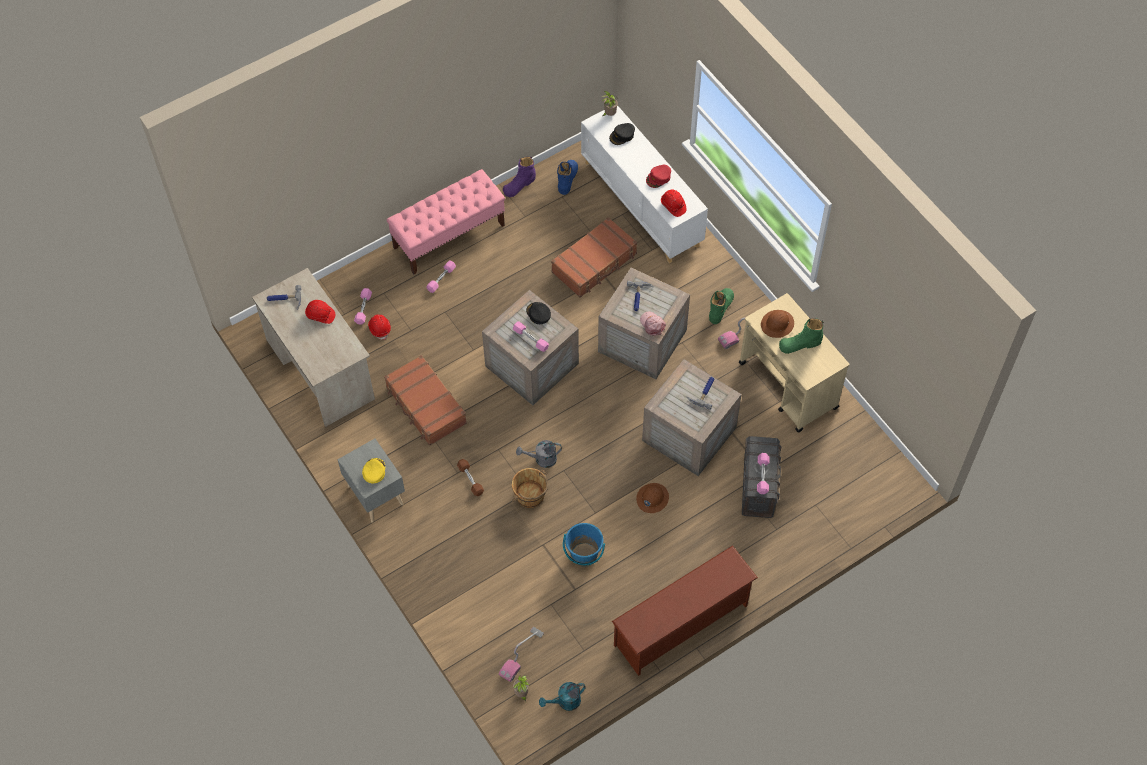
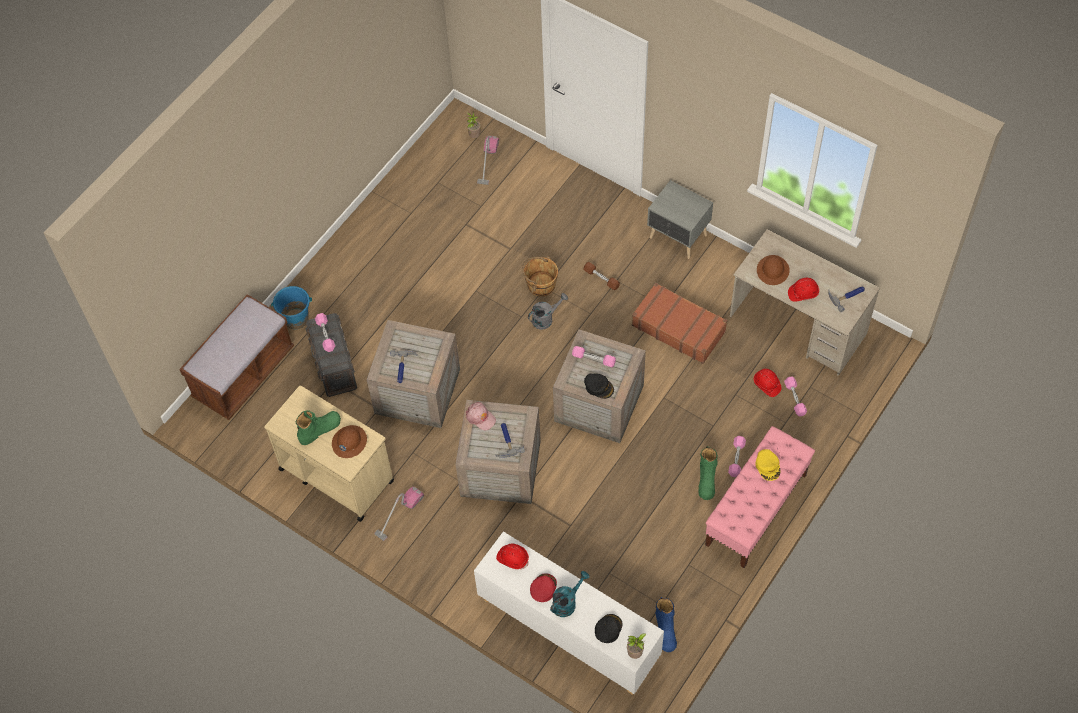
camera: 160 degrees right, 0 degrees up
yellow cap [362,458,385,483] -> yellow cap moved to [755,449,780,481]
purple boot [503,156,536,197] -> none
turquoise watering can [539,682,586,711] -> turquoise watering can moved to [550,571,590,617]
brown suitcase [551,217,637,298] -> none
blue bucket [563,523,605,567] -> blue bucket moved to [271,286,312,329]
brown shoe rack [612,545,758,676] -> none
brown hard hat [636,483,669,513] -> brown hard hat moved to [757,255,790,285]
green boot [709,288,734,324] -> green boot moved to [698,446,718,500]
none -> brown bench [179,294,294,420]

